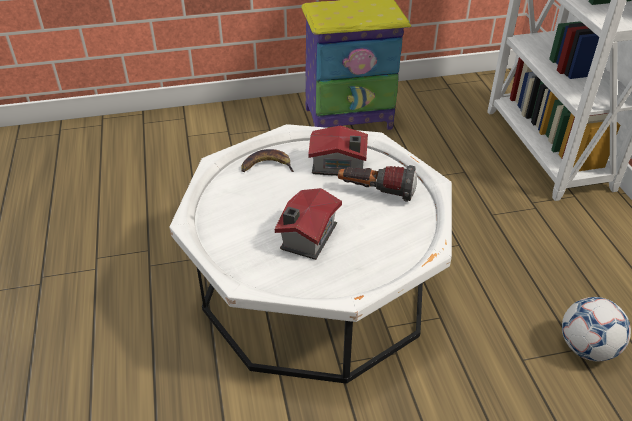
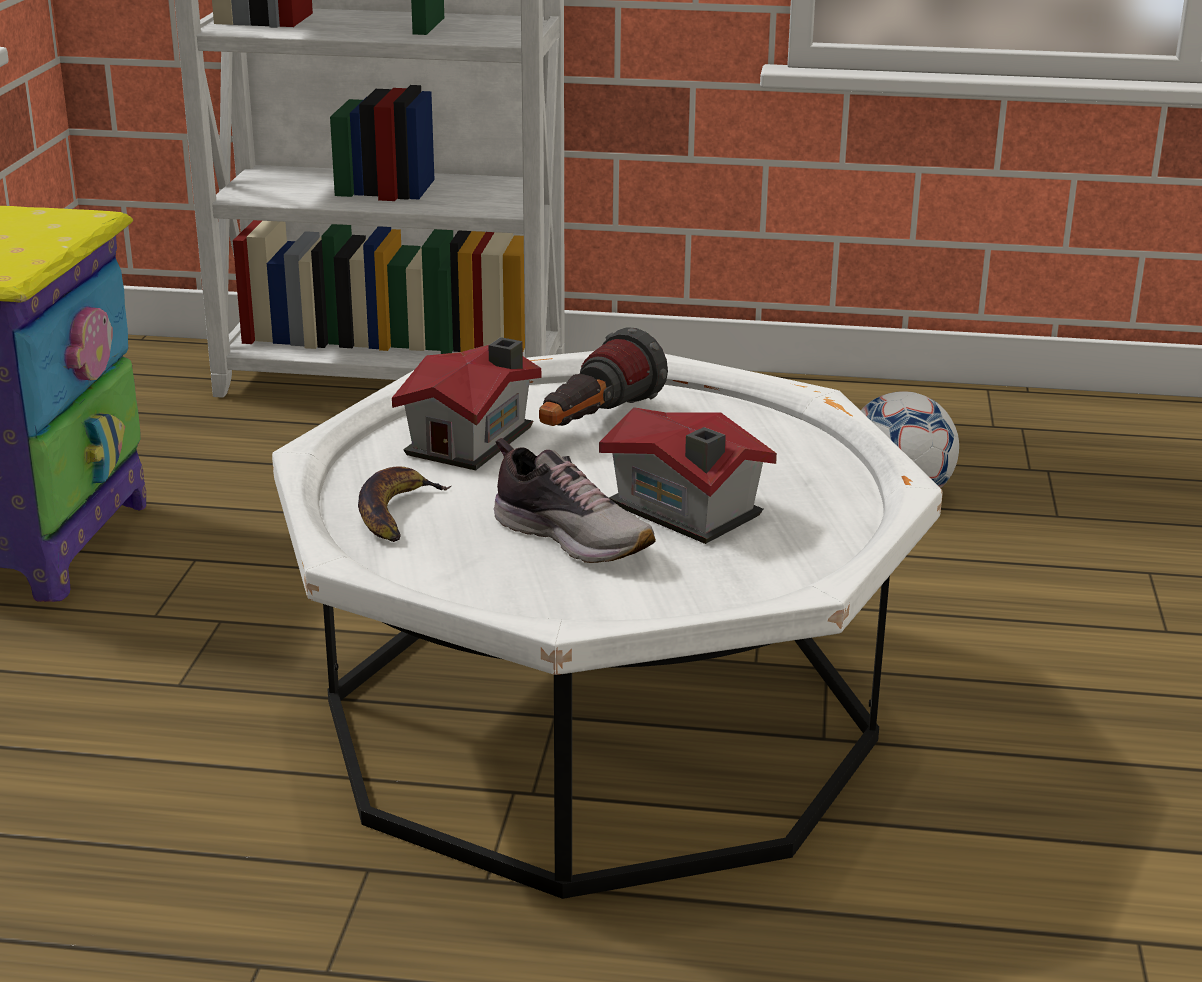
camera: 70 degrees left, 15 degrees down
none -> shoe [494,438,656,563]

